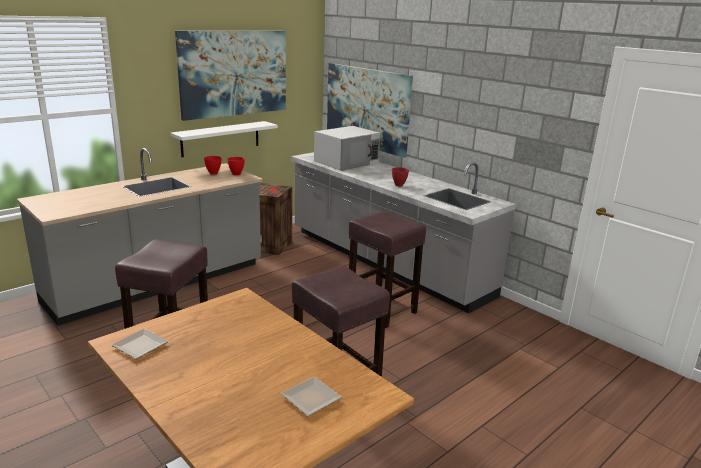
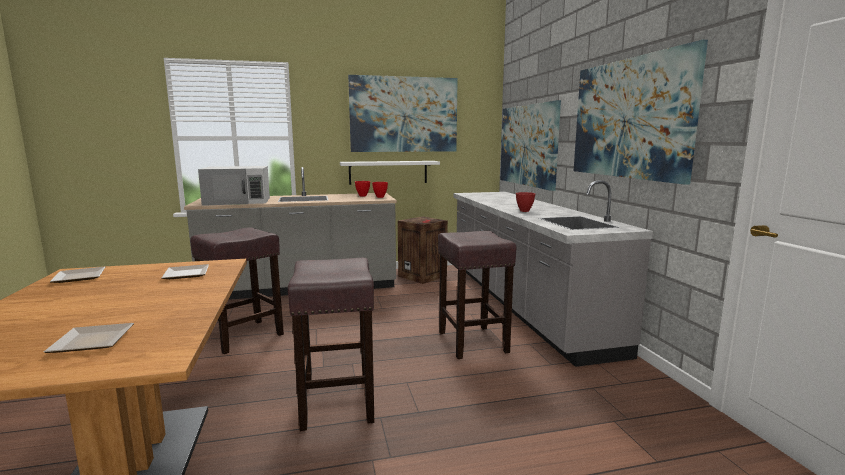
camera: 30 degrees right, 10 degrees down
white microwave [314,126,380,171] -> white microwave moved to [198,166,270,206]
none -> plate [162,264,209,279]
none -> picture [574,40,708,185]

